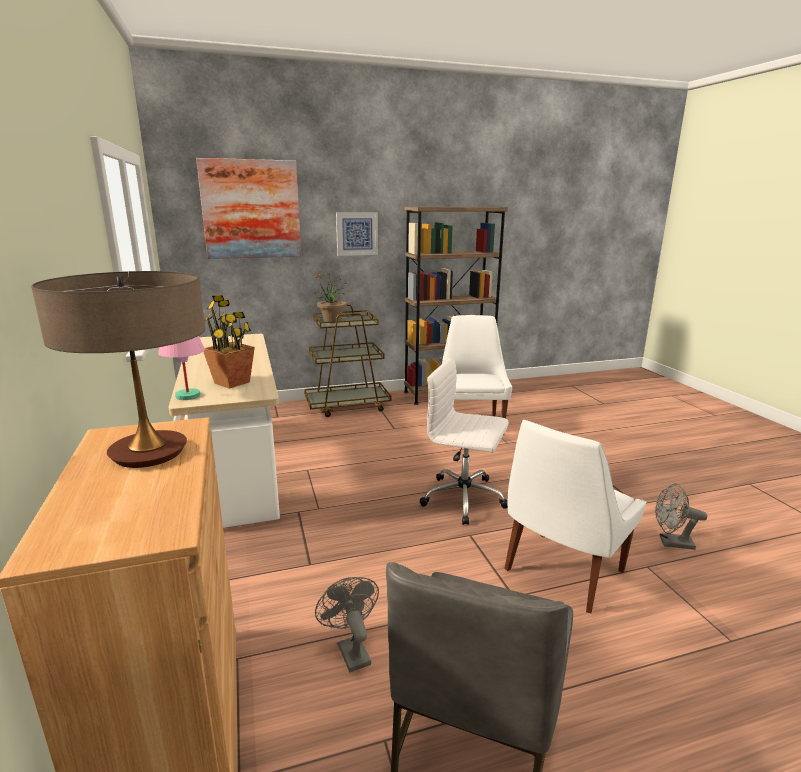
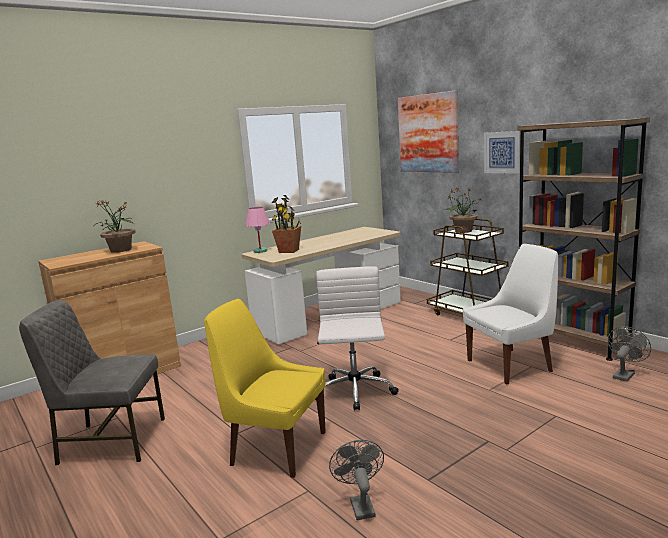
camera: 70 degrees right, 5 degrees down
table lamp [31,271,205,468] -> potted plant [93,201,136,253]
grey fan [315,577,379,672] -> grey fan moved to [608,326,651,382]
white chair [504,420,646,613] -> yellow chair [204,299,326,478]

